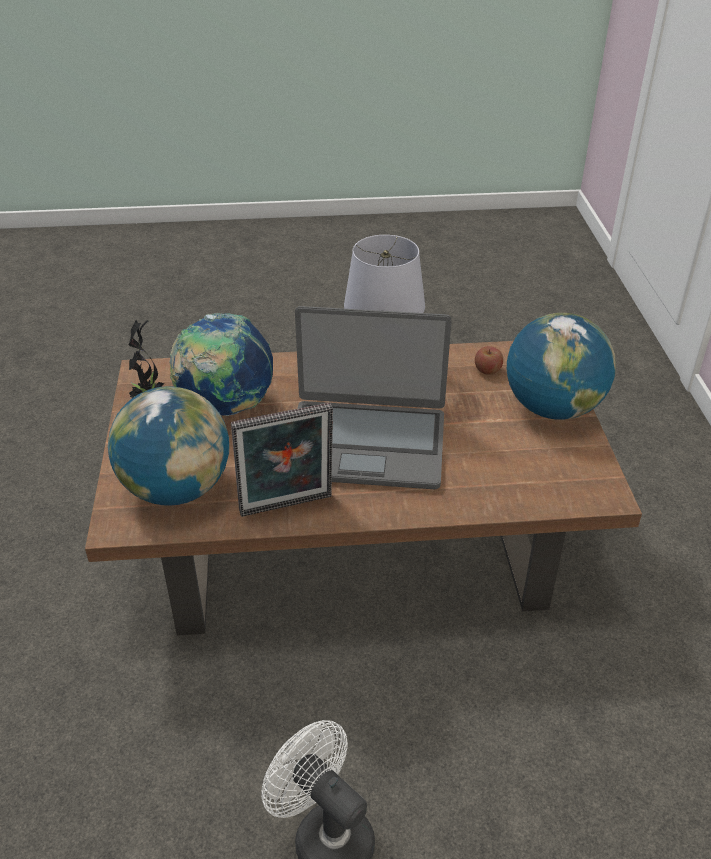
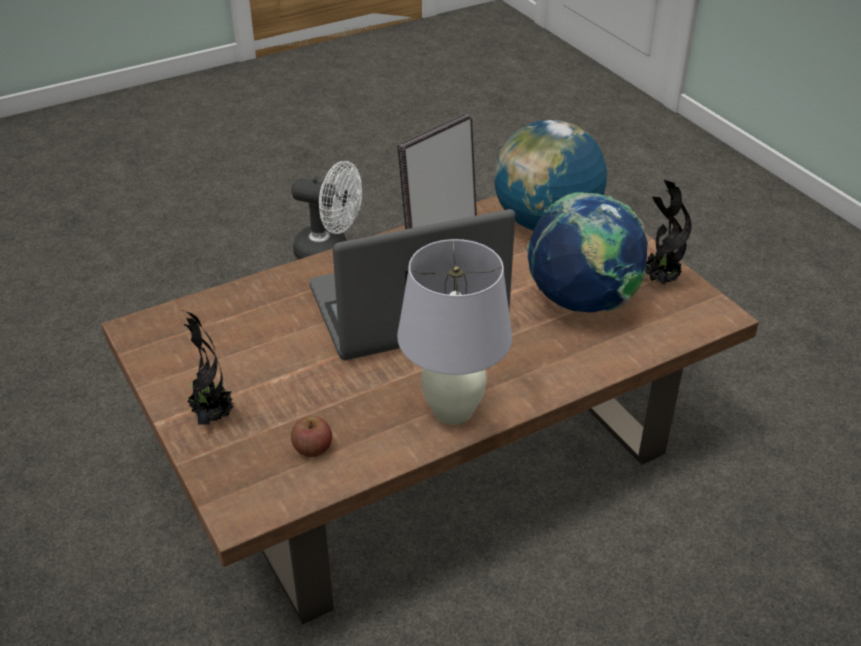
camera: 155 degrees right, 0 degrees up
globe [507,313,616,420] -> potted plant [179,310,234,425]

